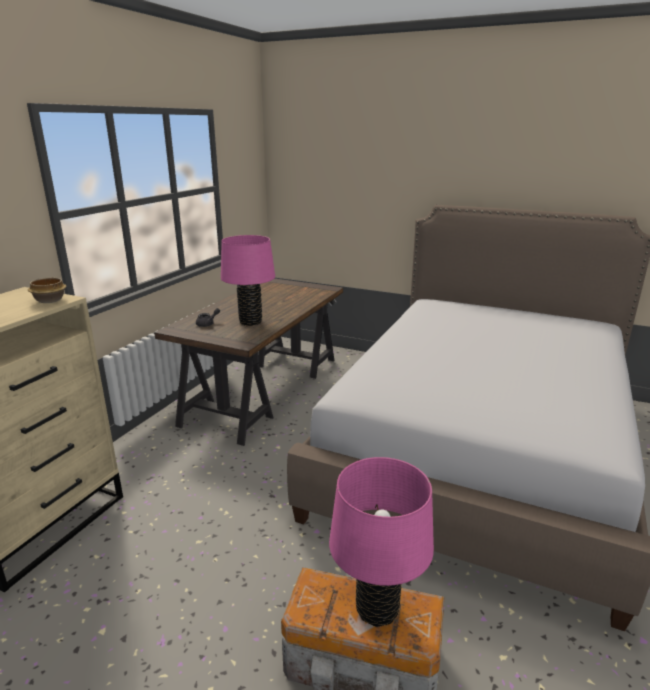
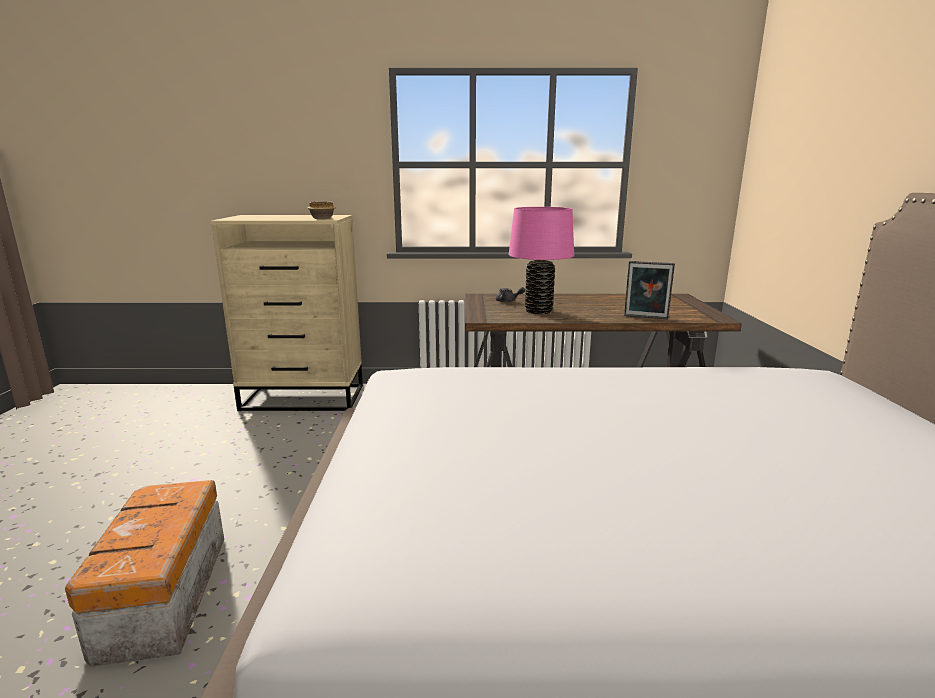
camera: 65 degrees right, 5 degrees down
pink table lamp [329,457,434,627] -> none
none -> picture frame [624,261,675,320]

